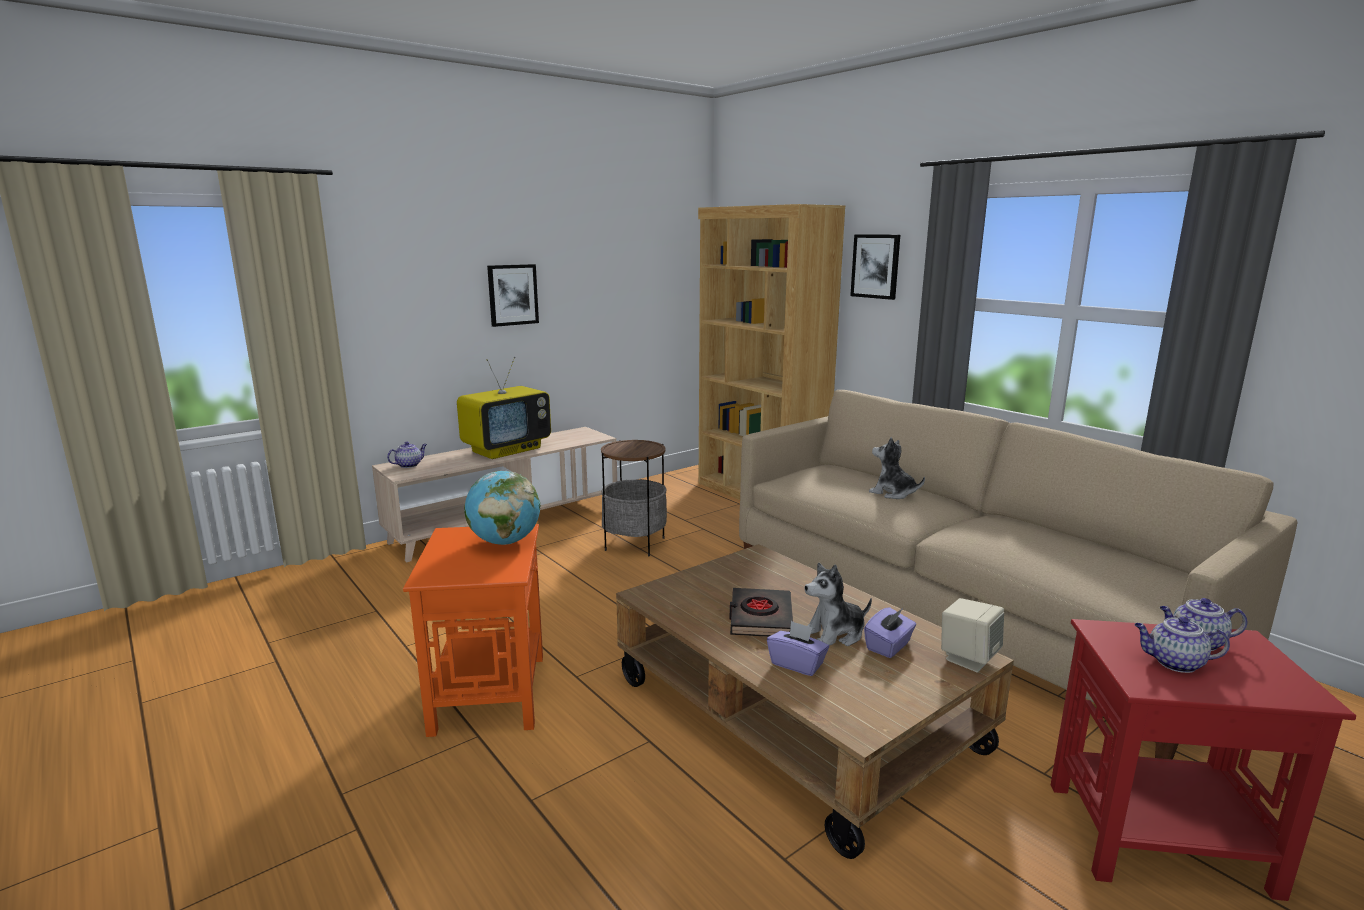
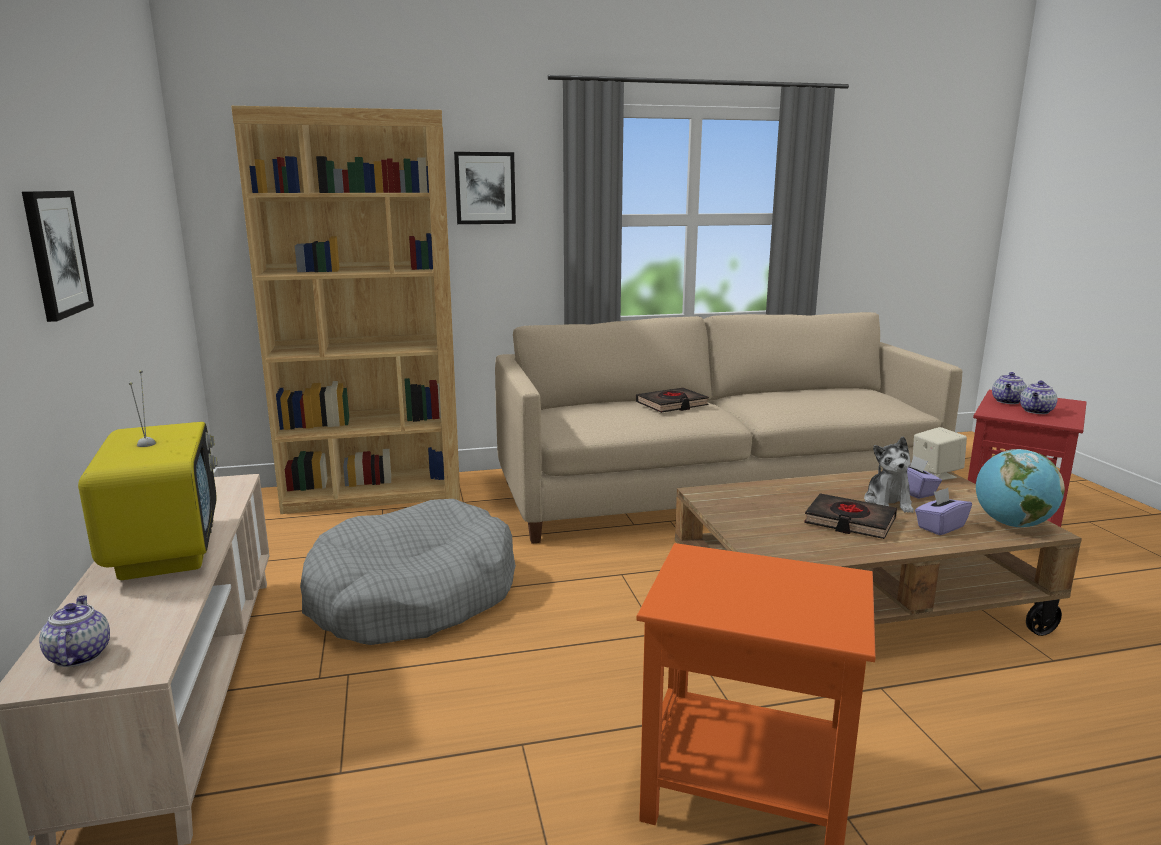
camera: 65 degrees left, 0 degrees up
globe [464,471,540,545] -> globe moved to [976,449,1065,528]
side table [601,440,667,557] -> grey dog bed [300,499,516,645]
plush toy [869,437,925,499] -> black book [636,388,709,413]

